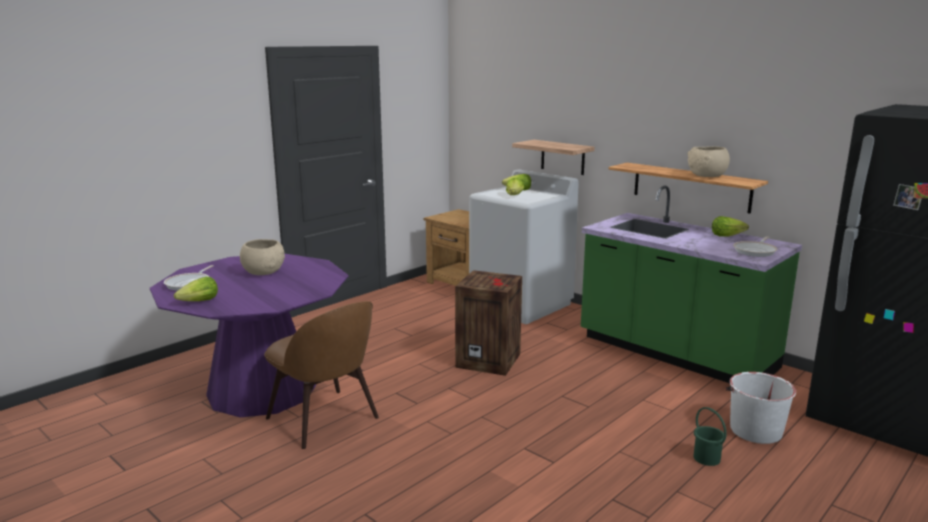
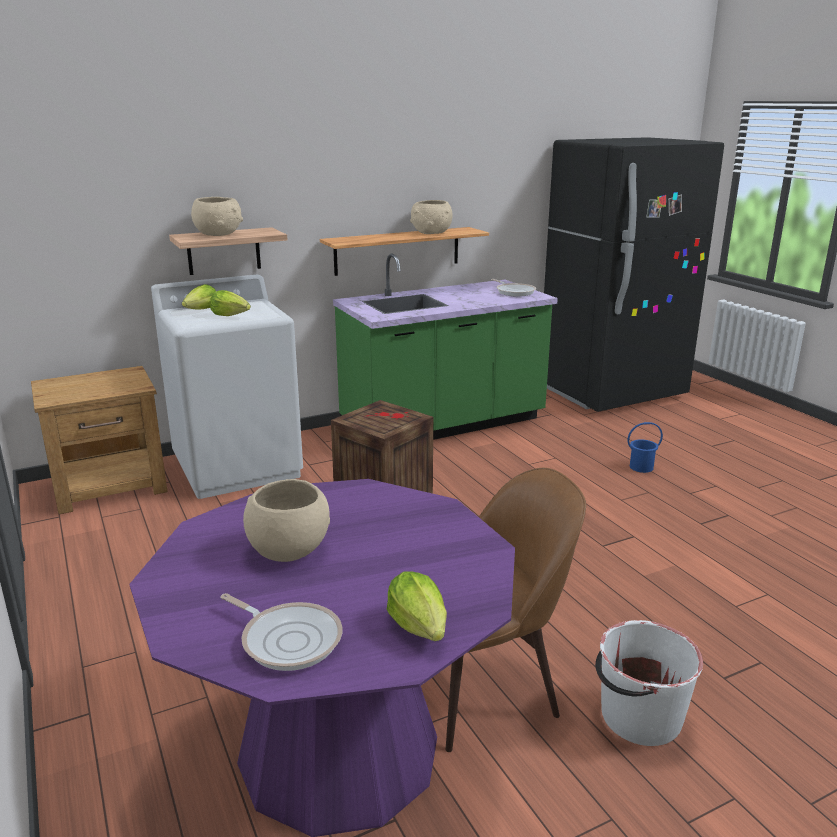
camera: 70 degrees left, 5 degrees up
green bucket [693,407,727,466] -> blue bucket [628,422,663,473]
lettuce [712,216,749,237] -> none
white bucket [726,372,796,444] -> white bucket moved to [595,620,703,746]
none -> beige bowl [191,197,243,236]

